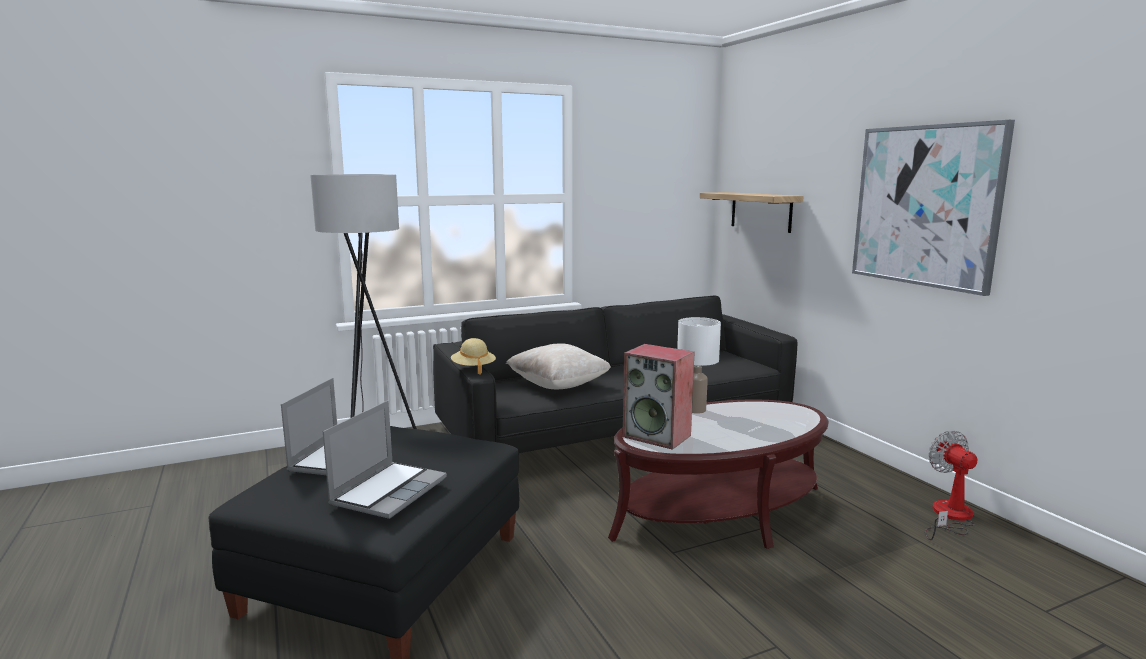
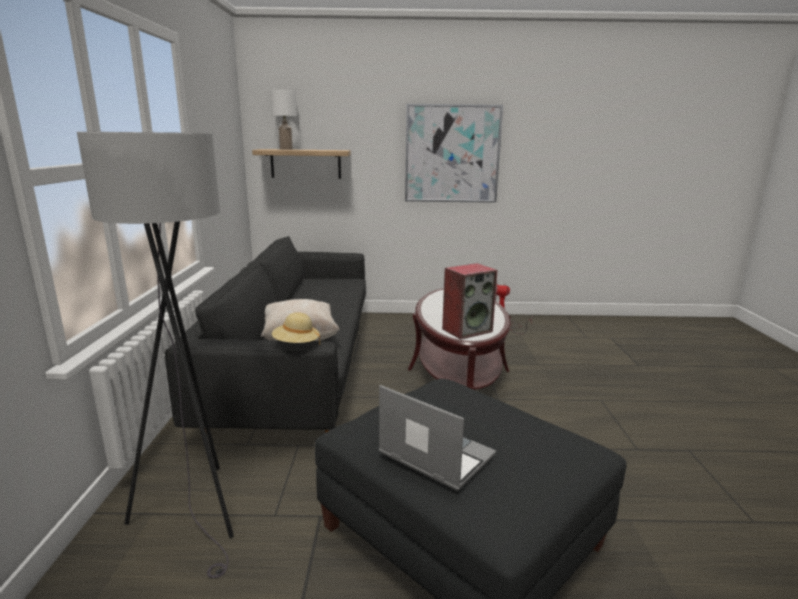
camera: 65 degrees left, 5 degrees up
laptop [323,400,447,519] -> none
white table lamp [677,317,721,414] -> white table lamp moved to [270,90,297,150]

